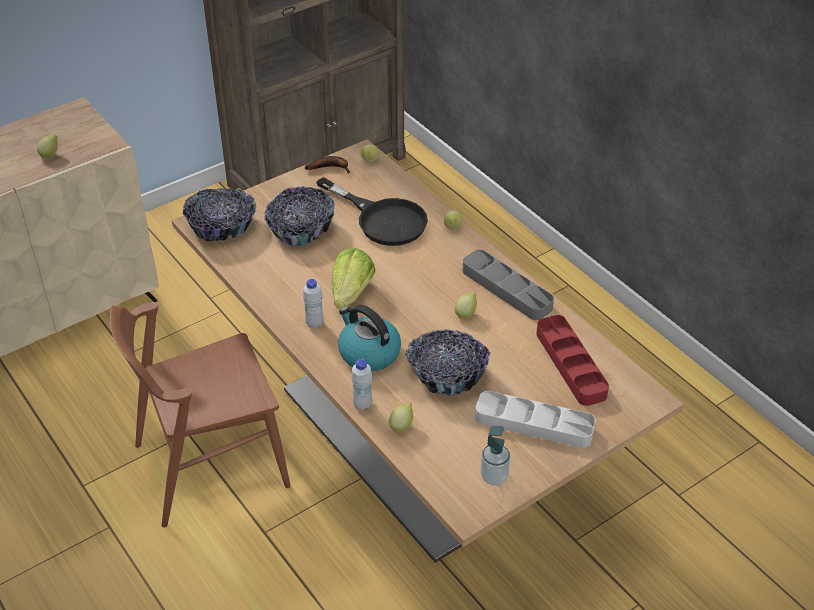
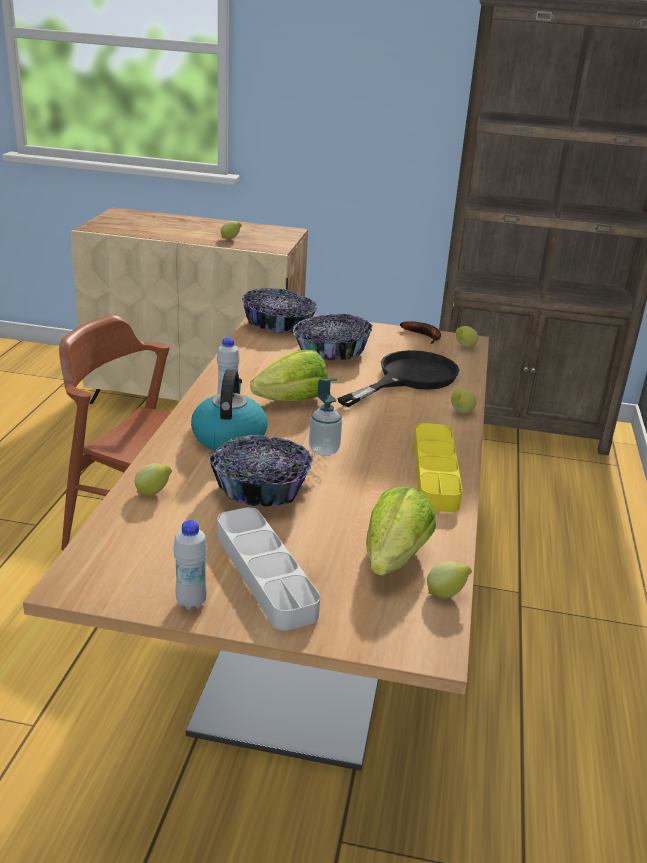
camera: 45 degrees right, 15 degrees down
black frying pan [316,177,428,246] -> black frying pan turned 135 degrees counterclockwise [337,350,459,407]
white bottle [351,359,372,410] -> white bottle moved to [173,520,207,610]
lemon [454,292,477,320] -> lemon moved to [427,561,472,598]
grey tray [463,250,554,320] -> yellow tray [414,423,462,512]
soap dispenser [480,426,510,486] -> soap dispenser moved to [309,378,342,456]
red tray [536,315,609,406] -> lettuce [366,486,436,576]

